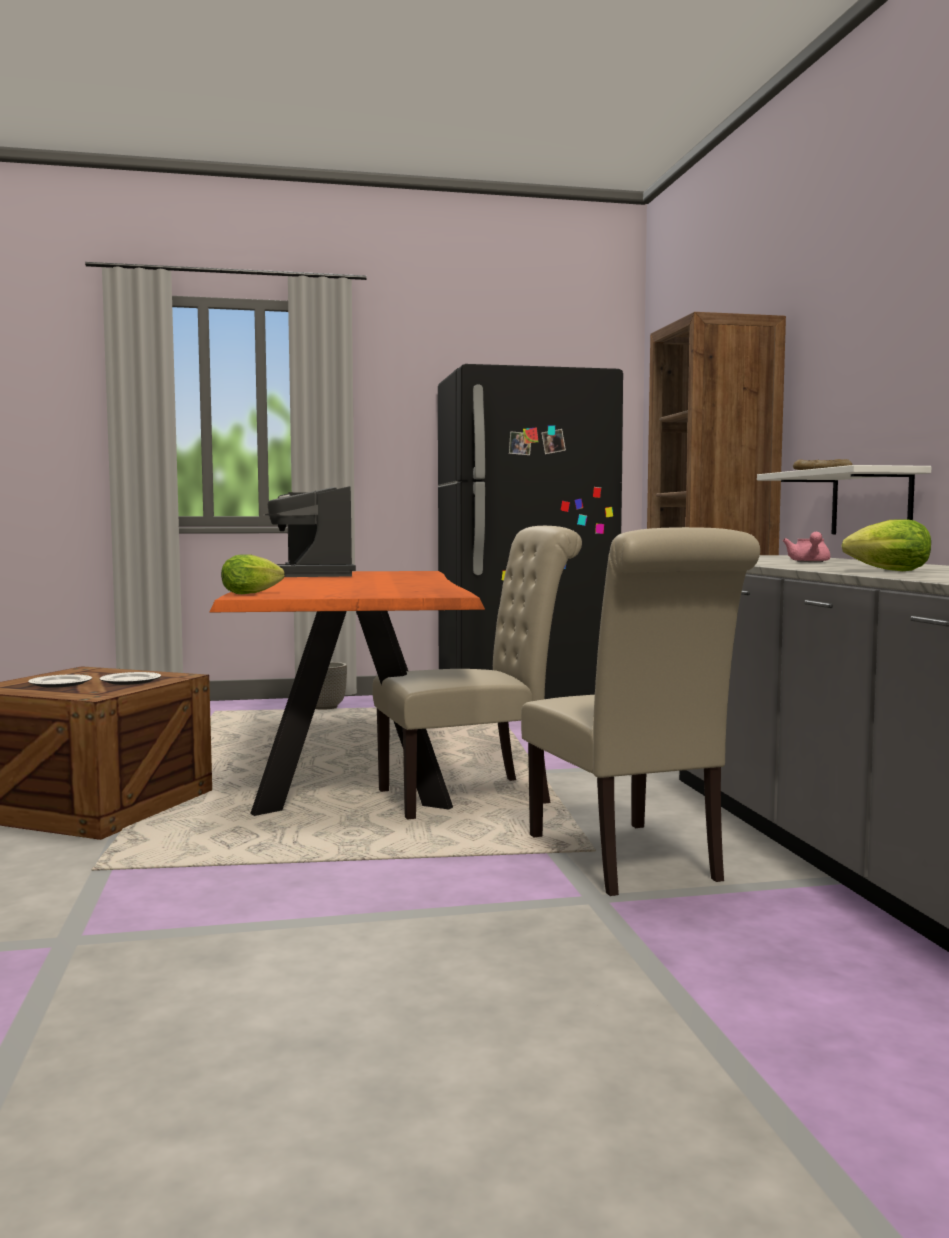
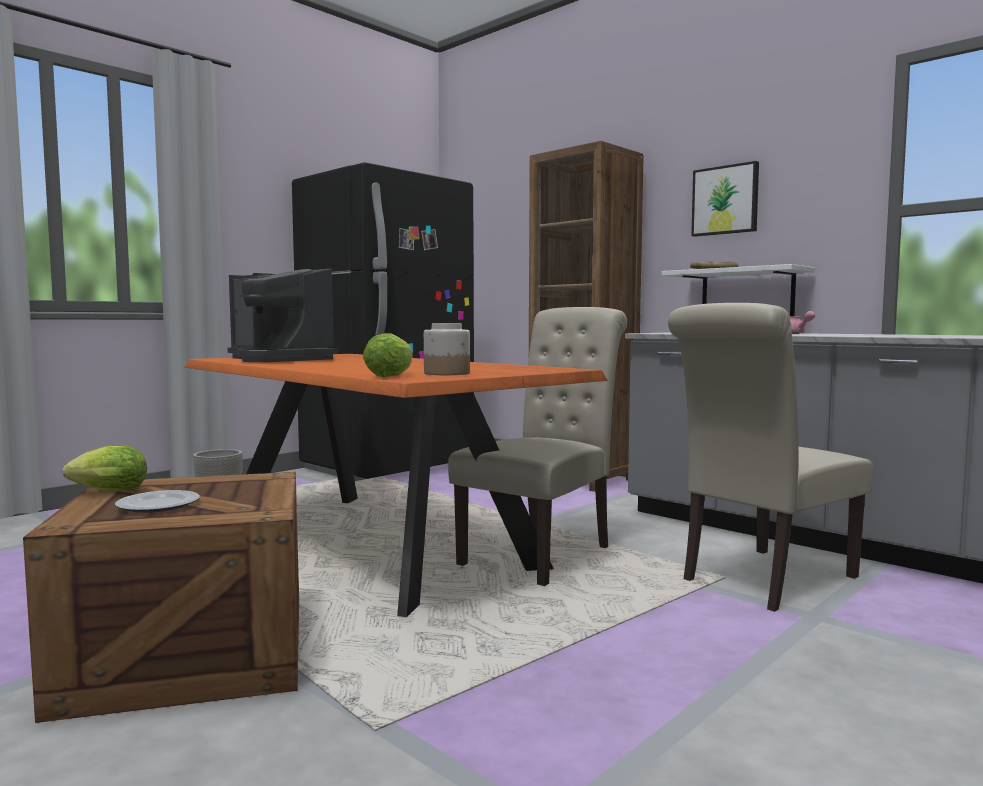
camera: 35 degrees left, 0 degrees up
plate [100,672,161,685] -> none
beige chair [521,527,760,896] -> beige chair turned 105 degrees clockwise [668,303,873,612]
lettuce [841,519,931,571] -> lettuce moved to [63,445,147,492]
none -> jar [424,323,470,375]
none -> picture [691,161,759,237]

